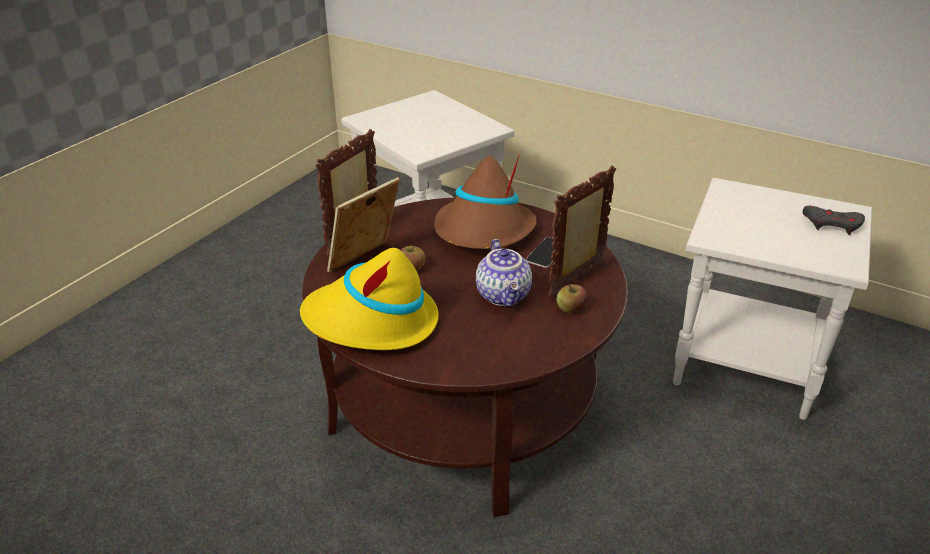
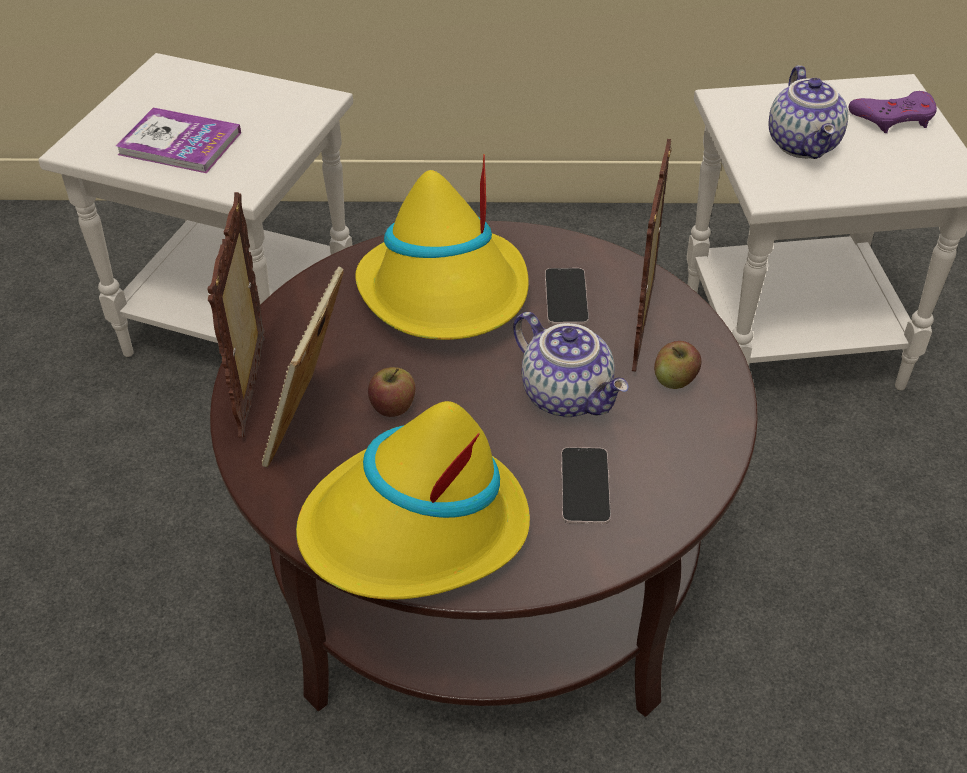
camera: 30 degrees left, 10 degrees up
brown hat [434,153,537,249] -> yellow hat [355,154,529,340]
grey game controller [803,206,865,235] -> purple game controller [849,91,937,133]
none -> book [116,108,241,173]
none -> phone [561,447,611,524]
none -> teapot [769,65,848,159]

